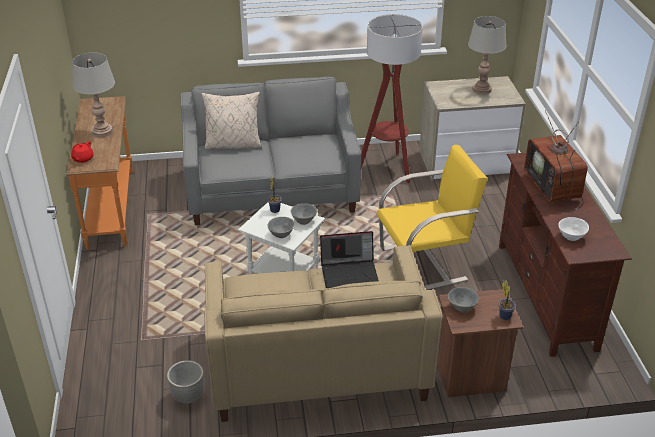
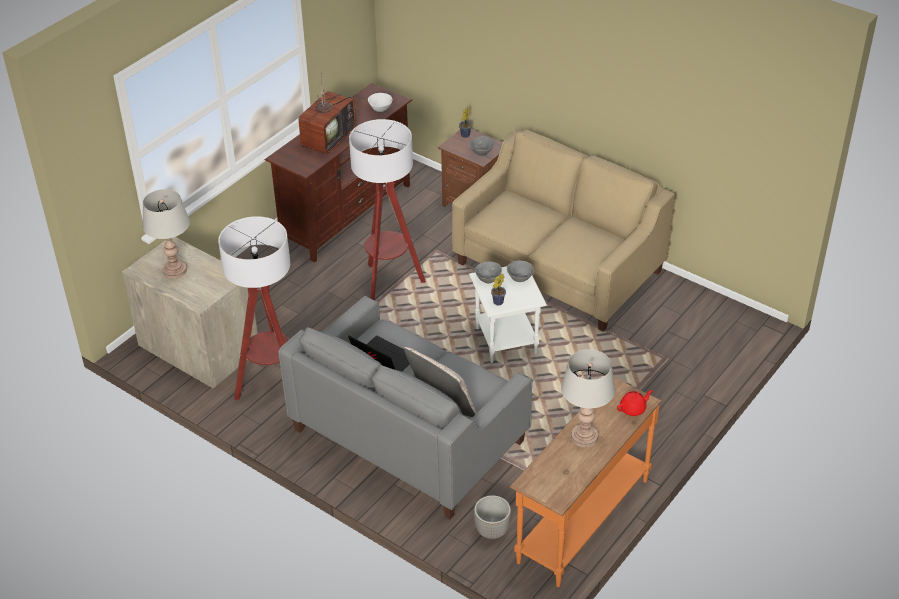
camera: 135 degrees left, 5 degrees up
planter [167,360,204,403] -> planter moved to [474,495,511,539]
laptop [320,231,379,288] -> laptop moved to [348,335,410,371]
yellow armchair [377,145,488,290] -> floor lamp [349,119,426,300]

